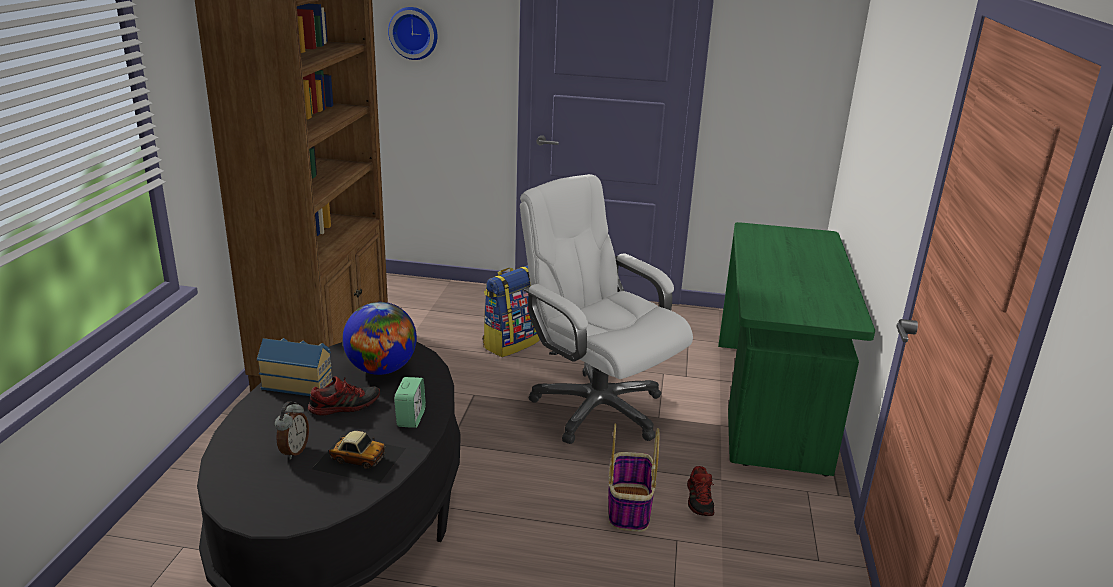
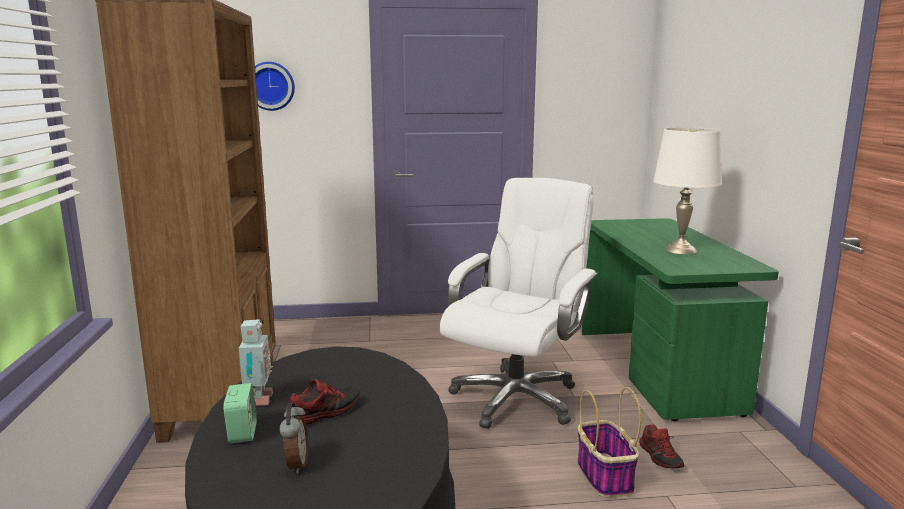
camera: 15 degrees left, 10 degrees down
toy house [257,338,333,396] -> toy robot [239,319,273,406]
toy car [312,431,406,484] -> none
globe [342,302,417,375] -> none
alarm clock [394,377,426,428] -> alarm clock moved to [223,383,257,443]
backpack [483,265,540,357] -> none
white office chair [520,174,693,444] -> white office chair turned 90 degrees clockwise [440,178,598,429]
none -> white table lamp [653,127,722,254]

